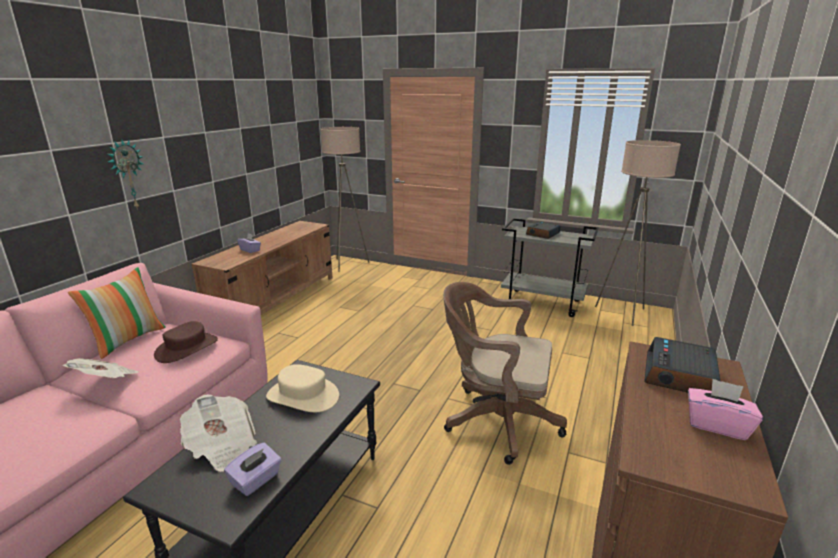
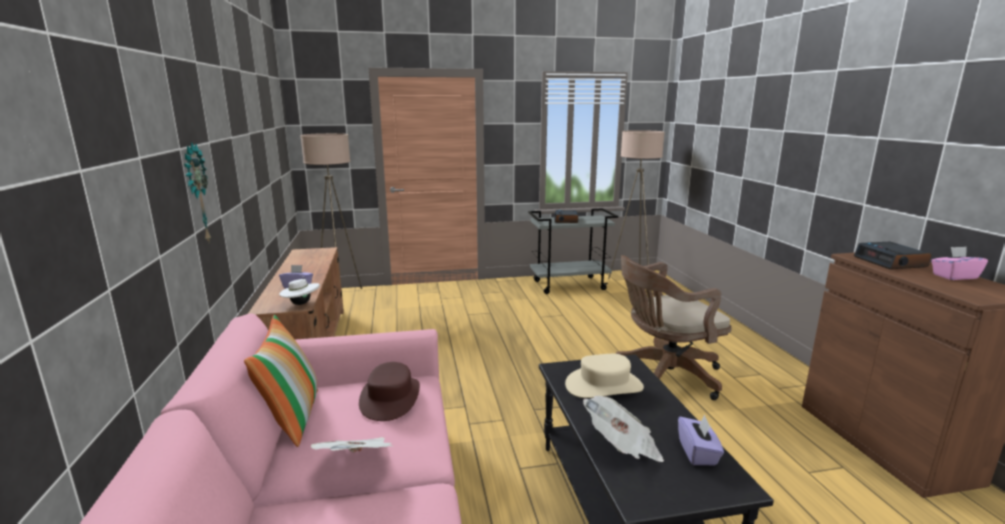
camera: 35 degrees left, 5 degrees down
none -> white hat [279,276,320,305]

